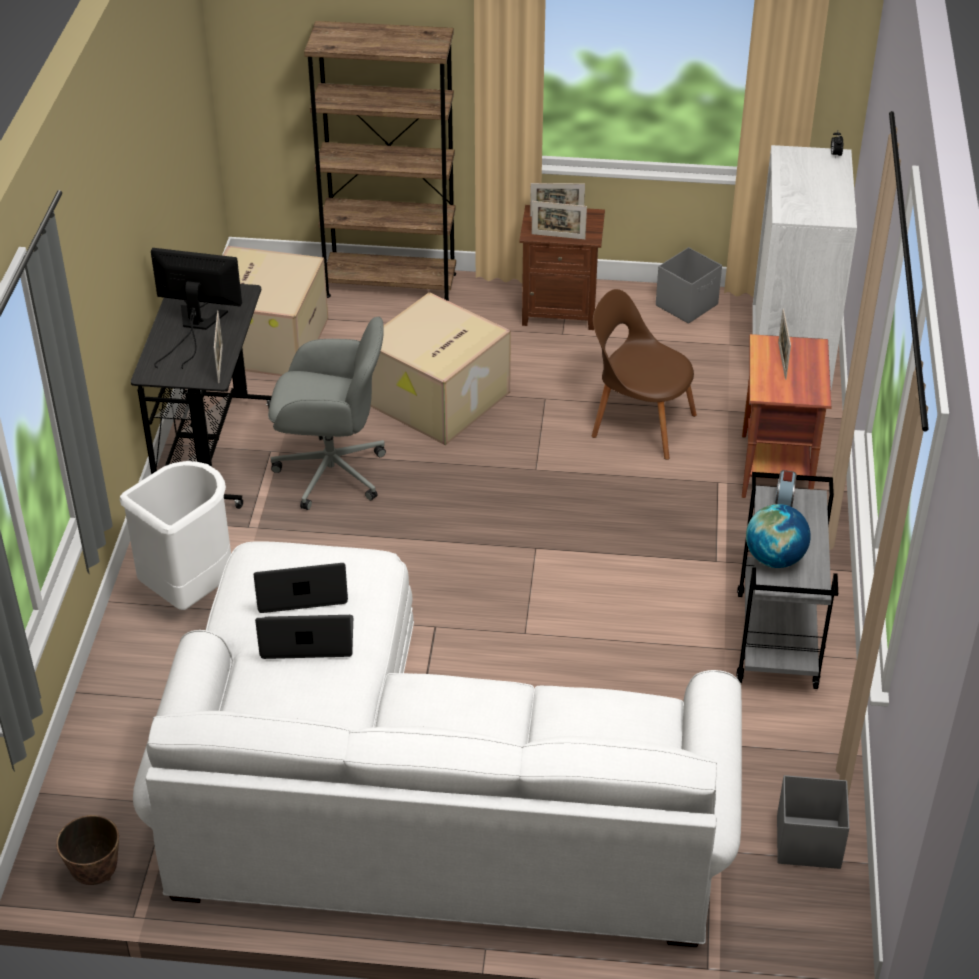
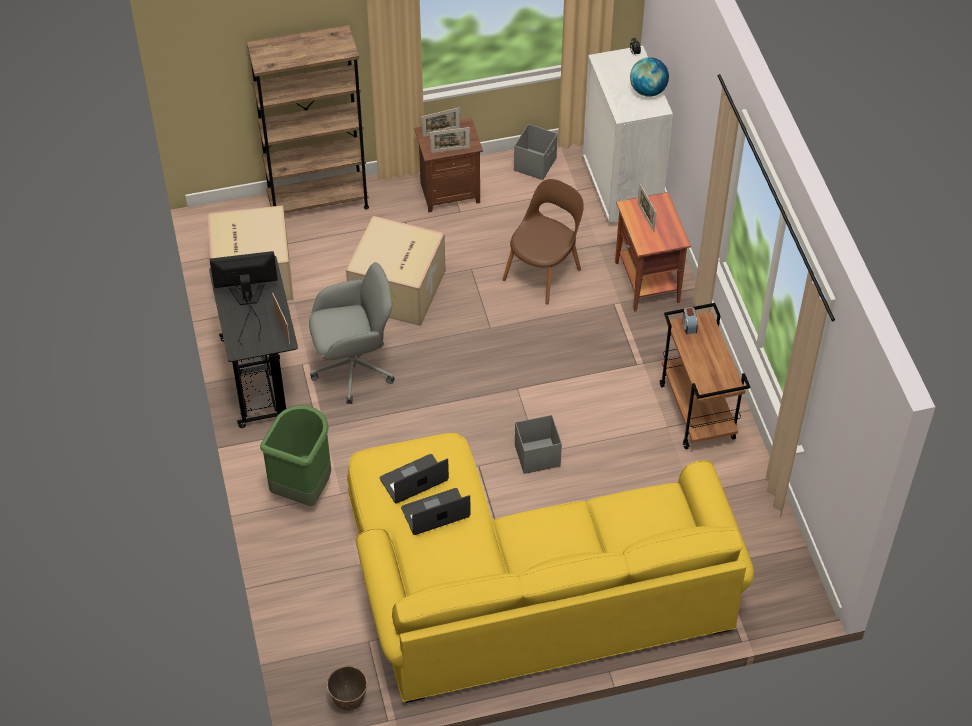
camera: 20 degrees left, 10 degrees up
white trash can [120,461,231,610] -> green trash can [260,405,331,506]
white sofa [133,541,742,947] -> yellow sofa [347,433,754,703]
brown chair [592,289,697,460] -> brown chair turned 120 degrees clockwise [502,179,584,305]
grey cart [736,472,838,689] -> brown cart [660,303,750,449]
globe [746,504,811,568] -> globe moved to [630,57,669,97]
grey storage box [777,775,849,869] -> grey storage box moved to [515,415,562,474]

